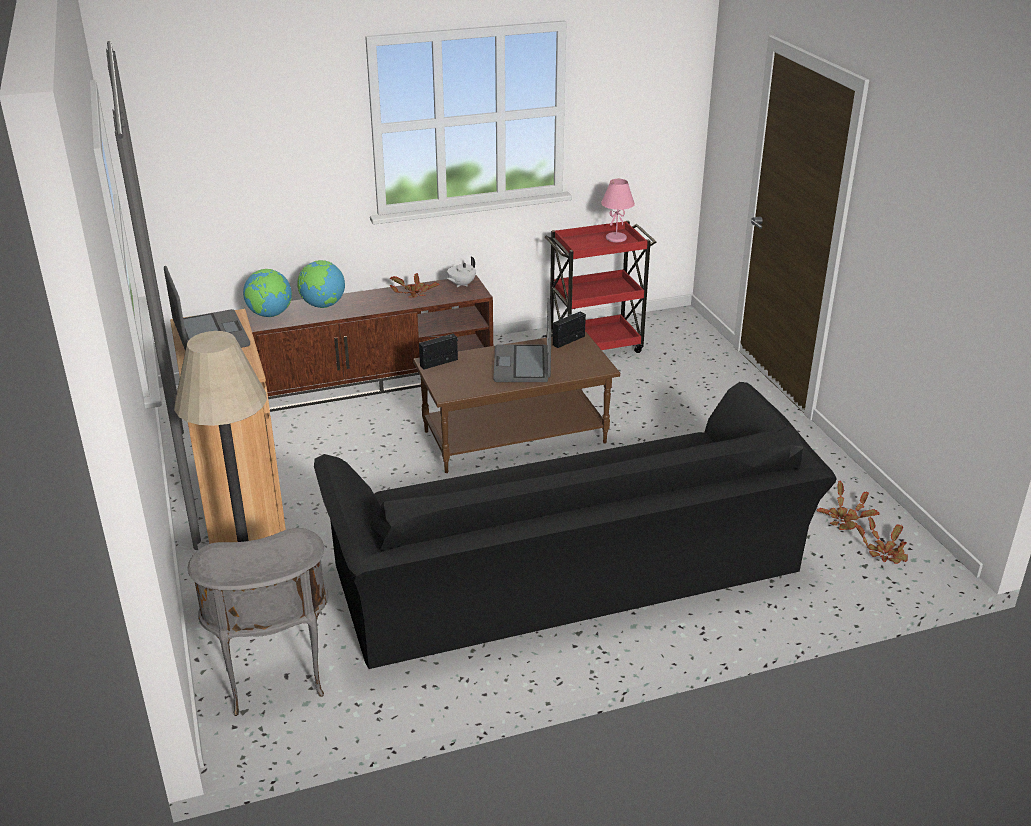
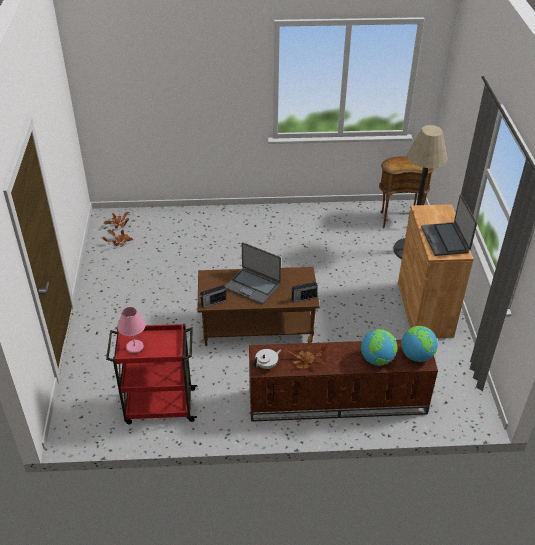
camera: 165 degrees left, 10 degrees up
grey side table [188,528,329,716] -> brown side table [379,156,434,228]
black sofa [314,382,837,669] -> none
laptop [493,298,551,382] -> laptop turned 105 degrees clockwise [225,242,281,304]

